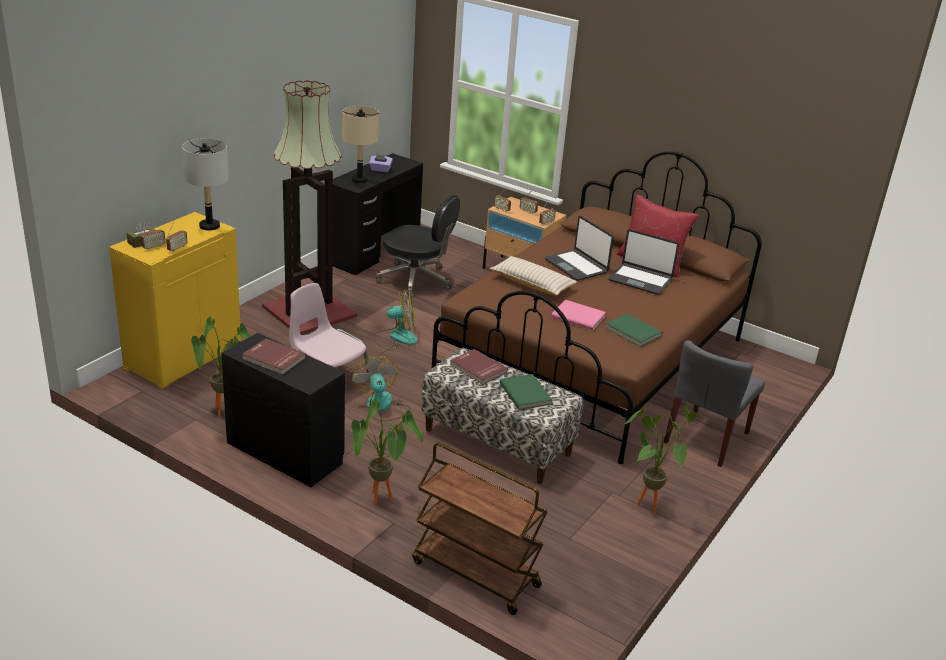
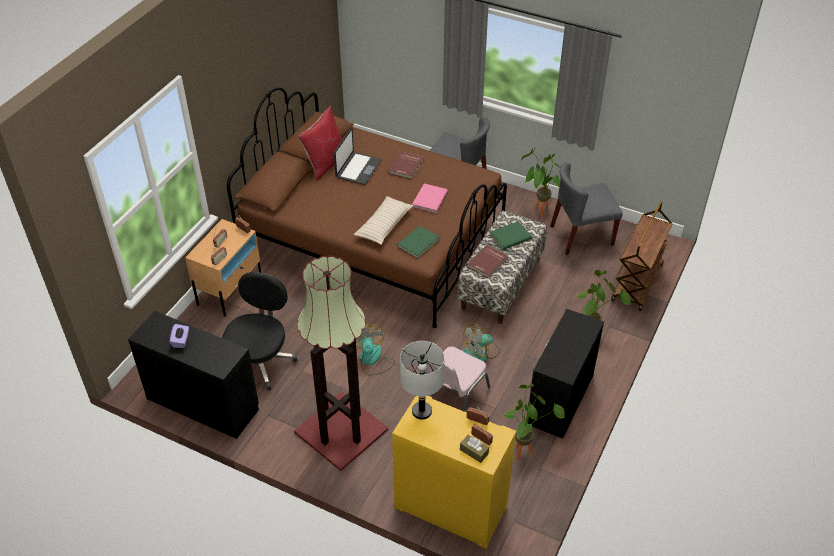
camera: 95 degrees left, 15 degrees up
red book [243,338,306,375] -> red book moved to [388,151,423,179]
beige table lamp [342,106,379,183] -> none
laptop [545,216,614,281] -> none
green book [605,314,662,347] -> green book moved to [397,226,440,259]
none -> grey chair [550,163,623,255]

